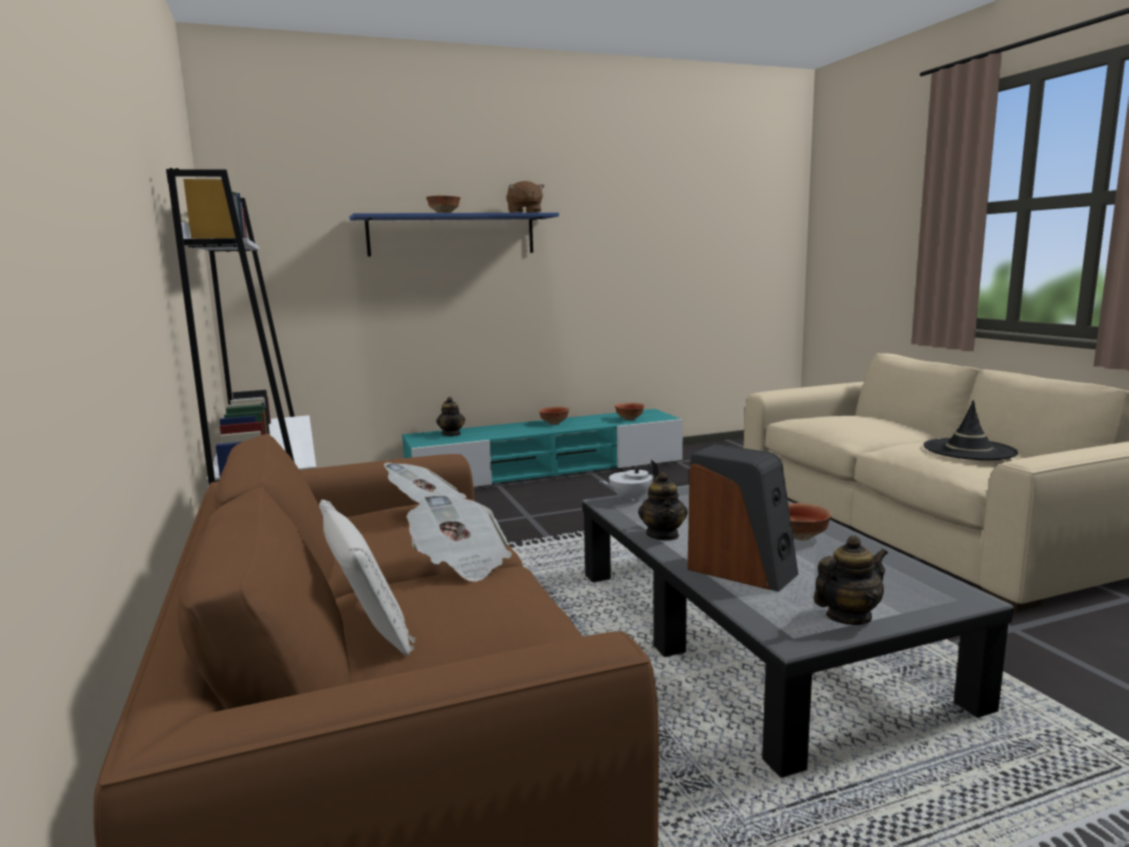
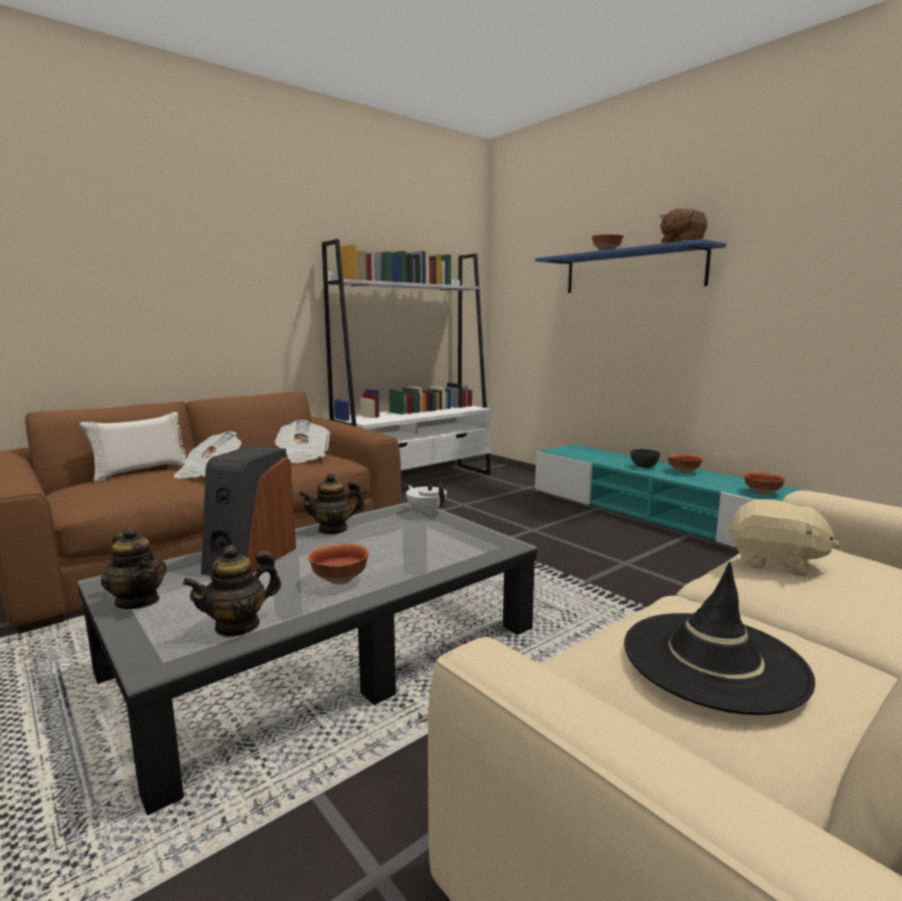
camera: 70 degrees right, 0 degrees up
teapot [436,397,465,436] -> teapot moved to [183,545,281,637]
none -> grey bowl [630,449,660,468]
none -> beige plush toy [729,499,840,577]

